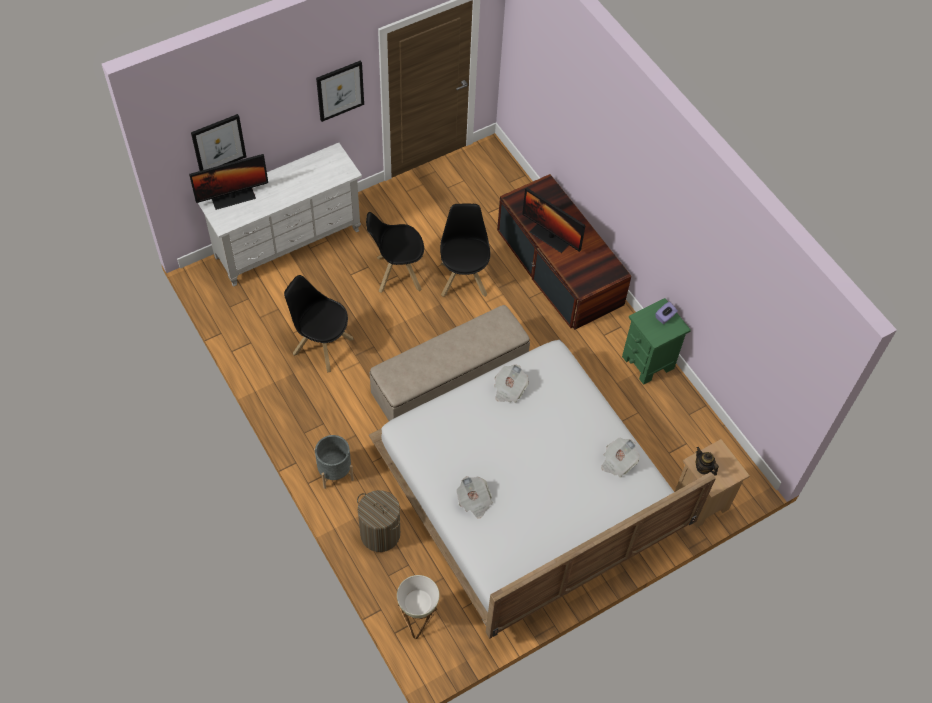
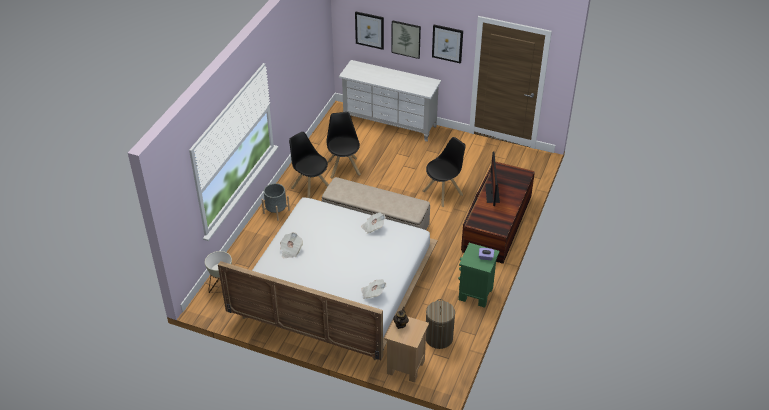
camera: 55 degrees right, 15 degrees down
monitor [189,154,268,210] -> none
laundry basket [357,490,400,552] -> laundry basket moved to [426,299,455,349]
black chair [366,212,424,293] -> black chair moved to [289,132,329,198]
none -> picture [391,20,421,59]

